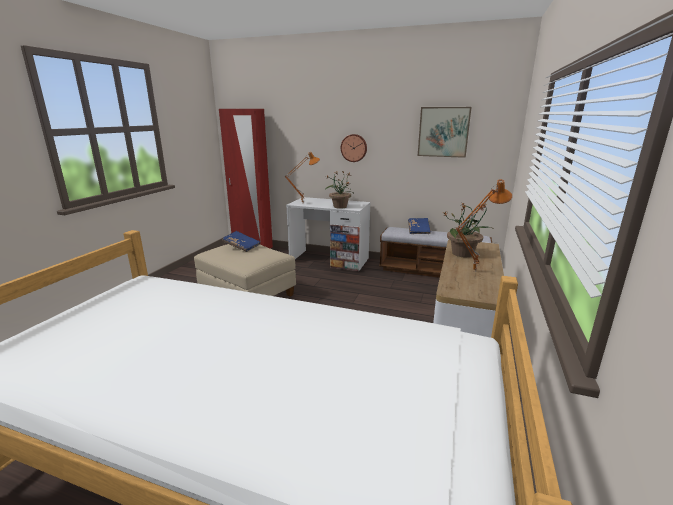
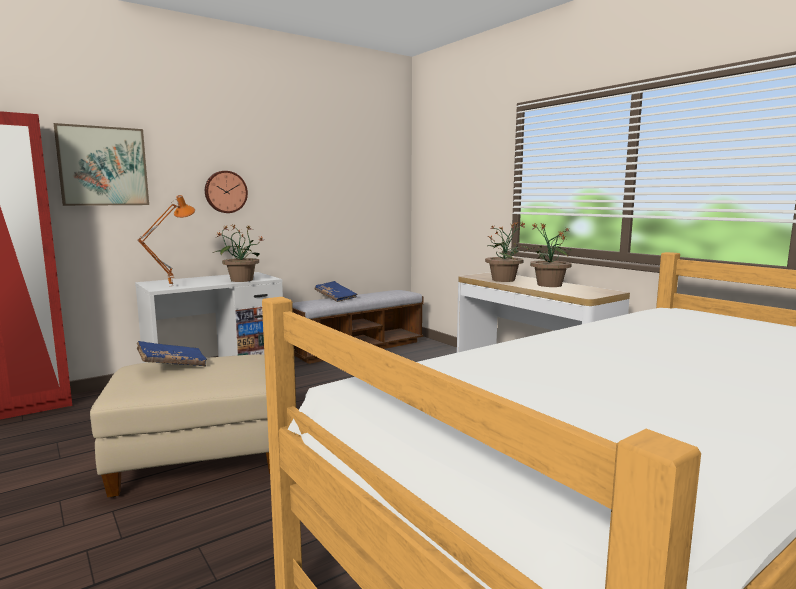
camera: 55 degrees left, 10 degrees down
picture [418,107,471,158] -> picture moved to [54,123,149,206]
orange table lamp [456,179,512,272] -> potted plant [525,223,572,287]

